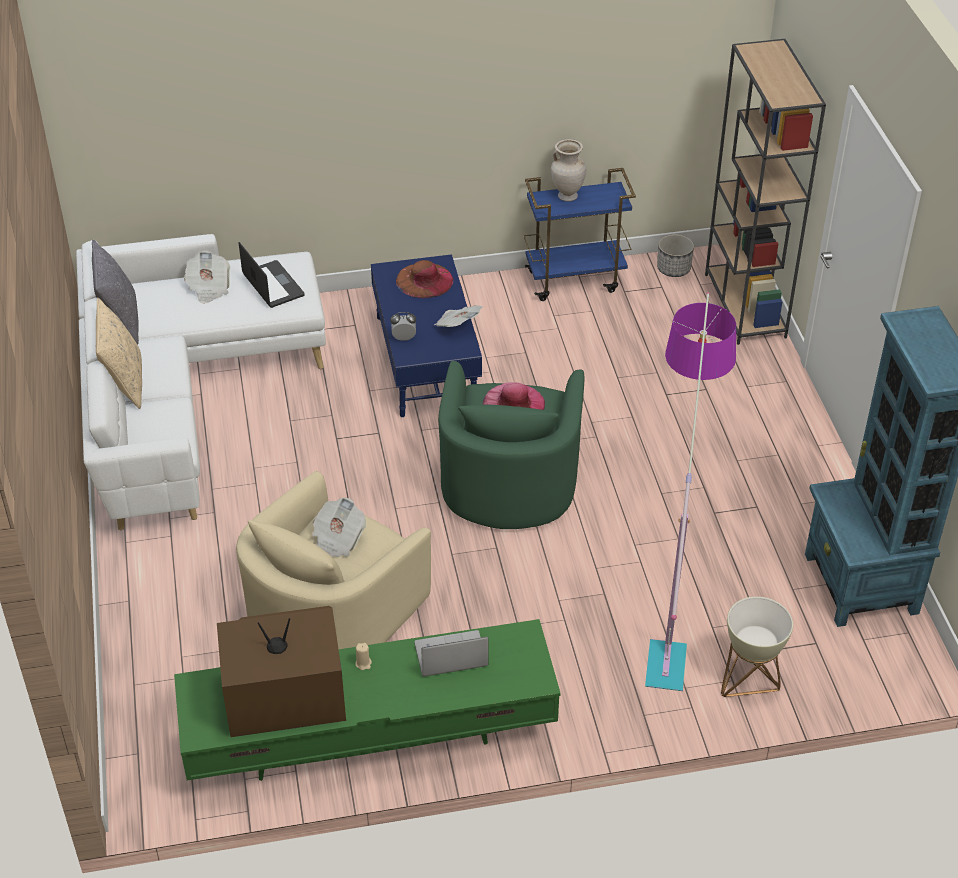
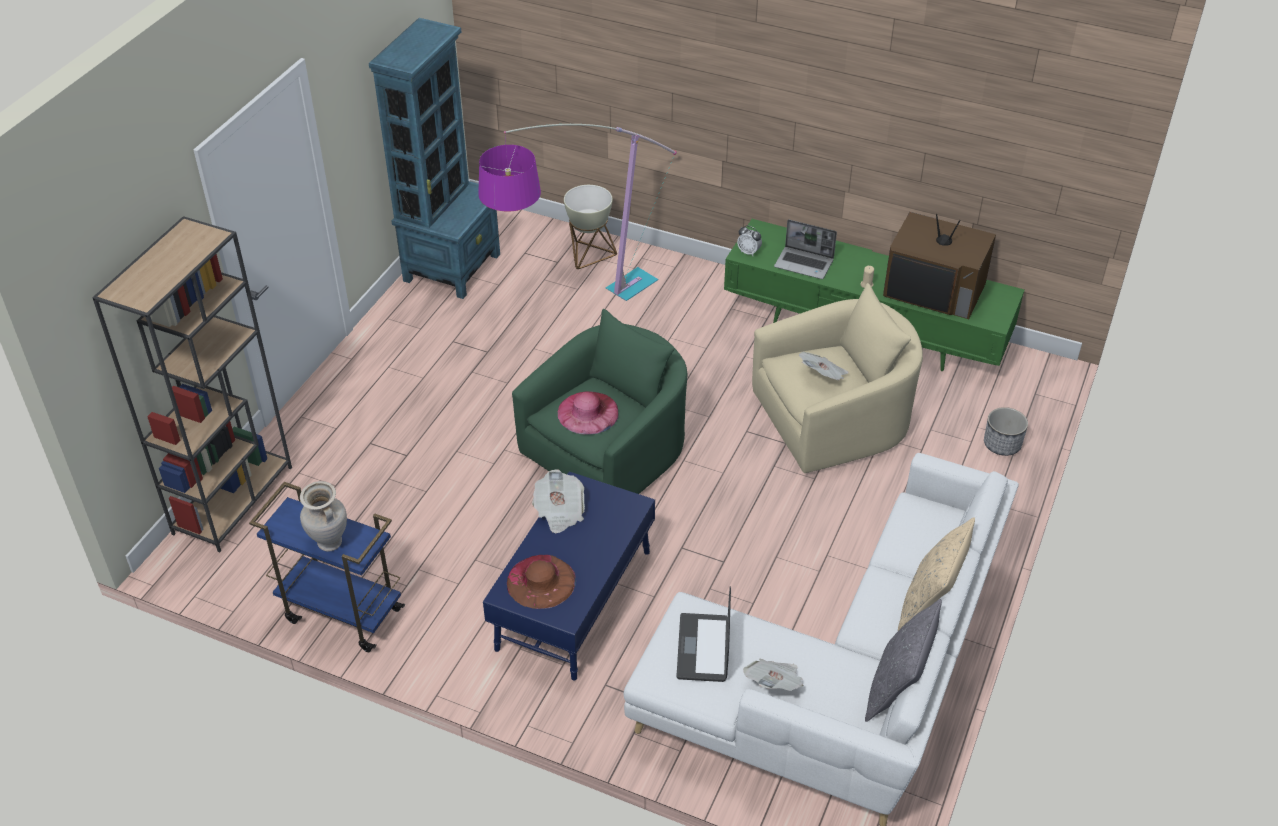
camera: 145 degrees left, 0 degrees up
alarm clock [390,312,416,341] -> alarm clock moved to [737,225,762,256]
planter [657,234,694,277] -> planter moved to [984,407,1028,456]

